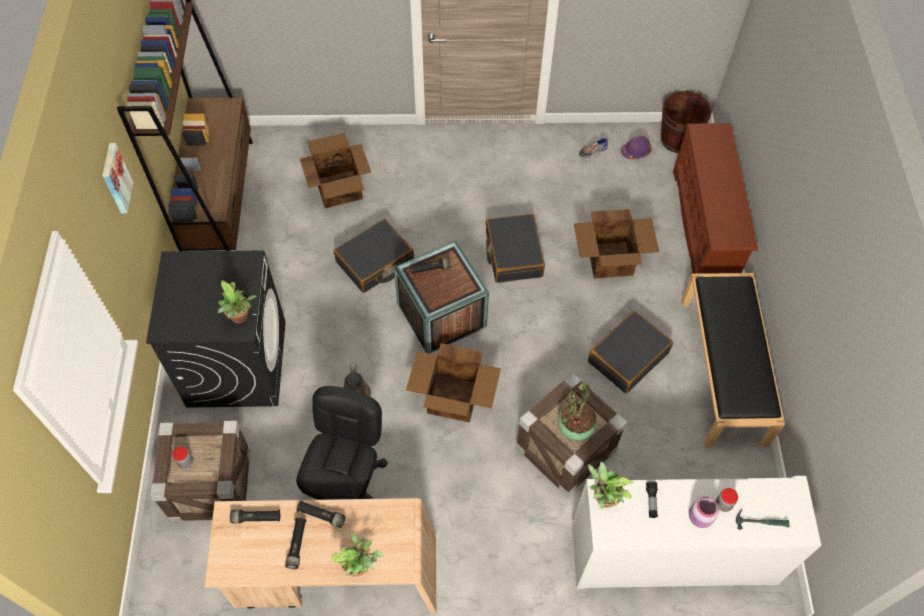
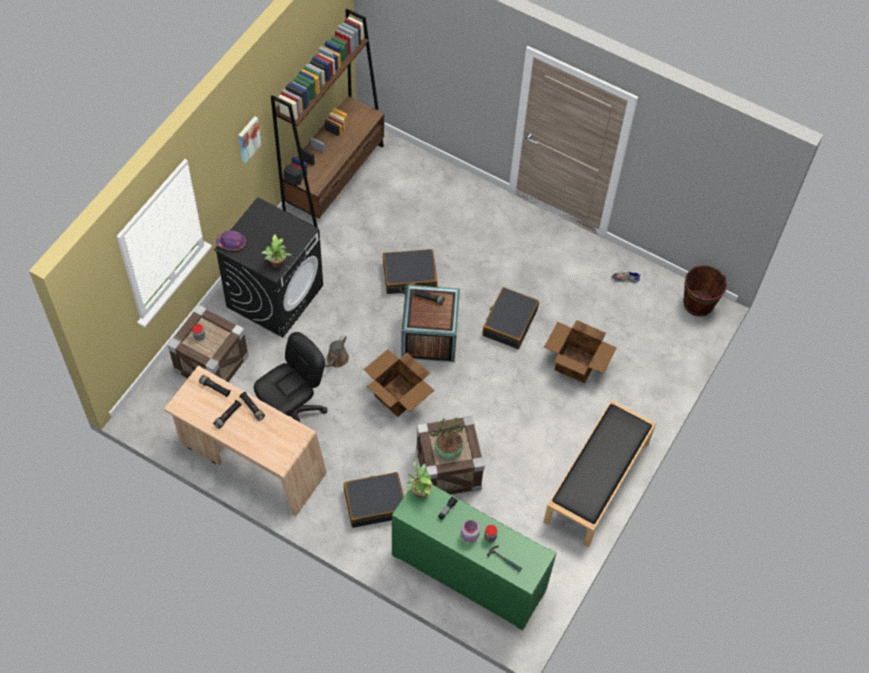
camera: 30 degrees right, 0 degrees up
cardboard box [300,133,371,208] -> none
potted plant [331,532,384,576] -> none
white cabinet [571,476,821,589] -> green cabinet [392,475,557,631]
black suitcase [588,311,673,393] -> black suitcase moved to [344,472,404,528]
purple hard hat [621,136,652,159] -> purple hard hat moved to [216,230,246,251]
brown shoe rack [673,123,758,274] -> none

